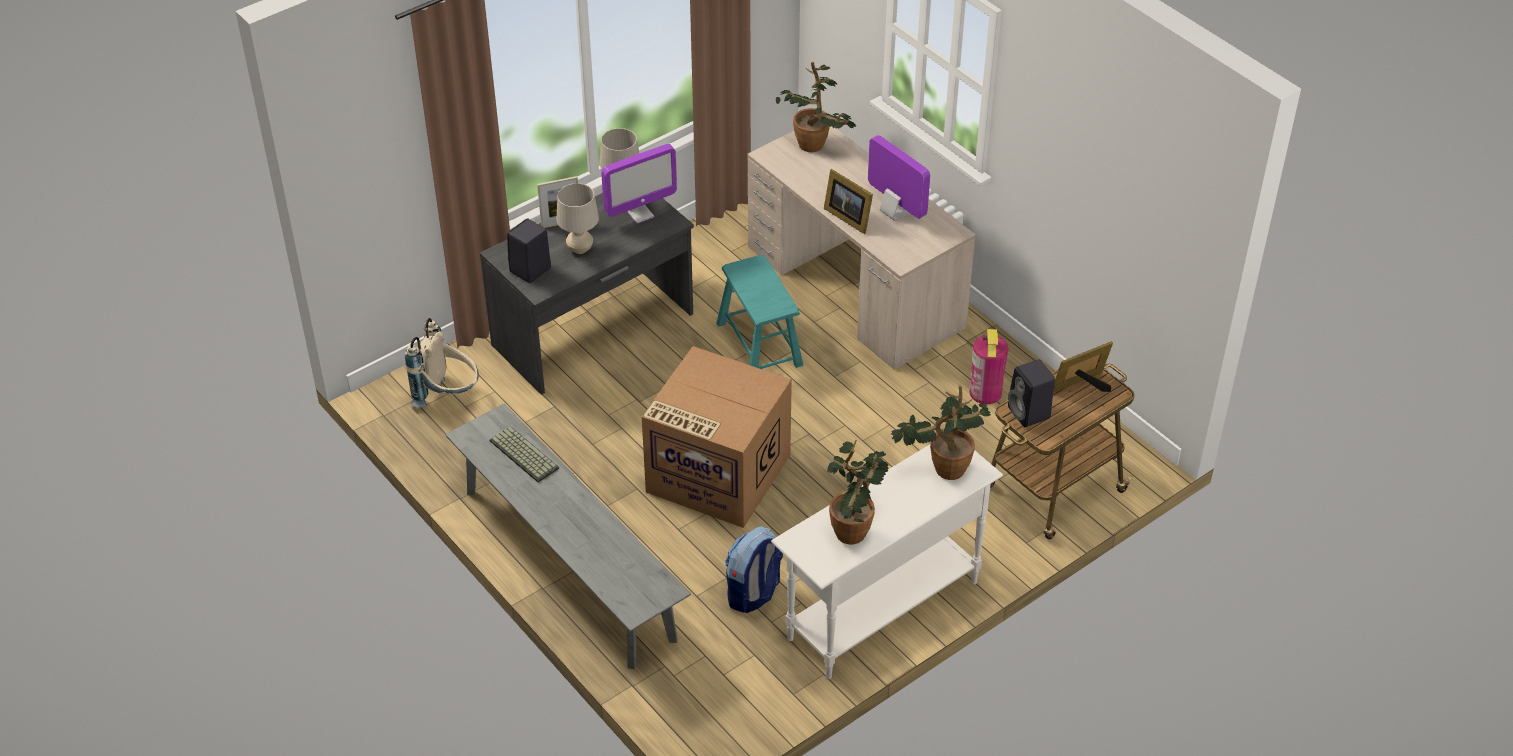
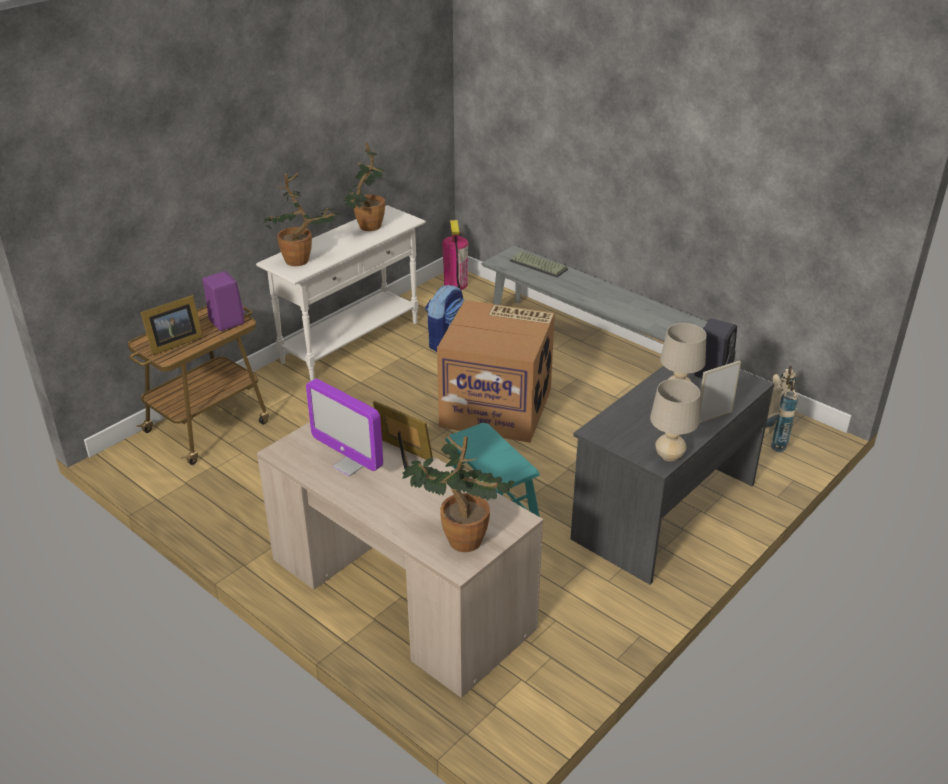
camera: 170 degrees right, 10 degrees down
keyboard [490,426,559,482] -> keyboard moved to [510,251,568,277]
monitor [601,144,677,223] -> none
fire extinguisher [970,329,1009,404] -> fire extinguisher moved to [442,220,468,290]
black speaker [1008,359,1055,427] -> purple speaker [202,271,244,331]

